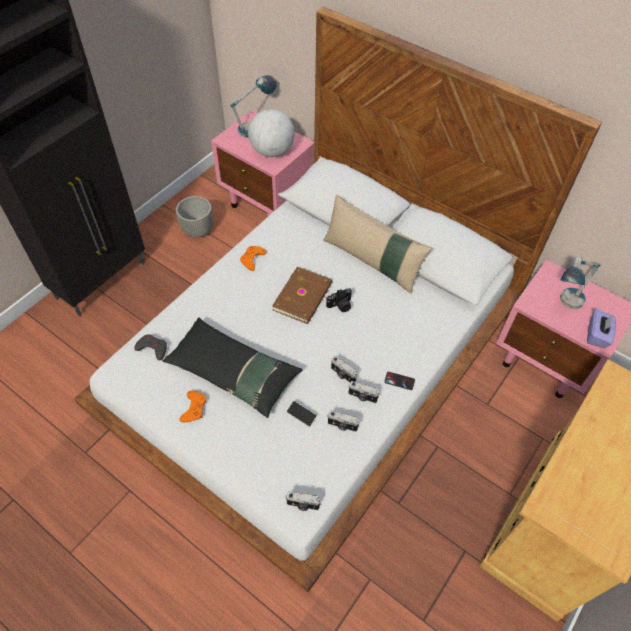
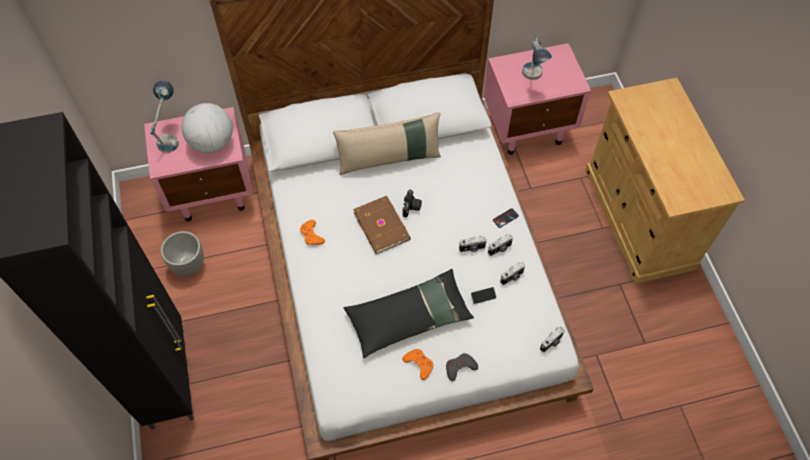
camera: 50 degrees left, 5 degrees up
grey game controller [134,334,167,360] -> grey game controller moved to [446,353,478,381]
purple tissue box [587,308,616,348] -> none

